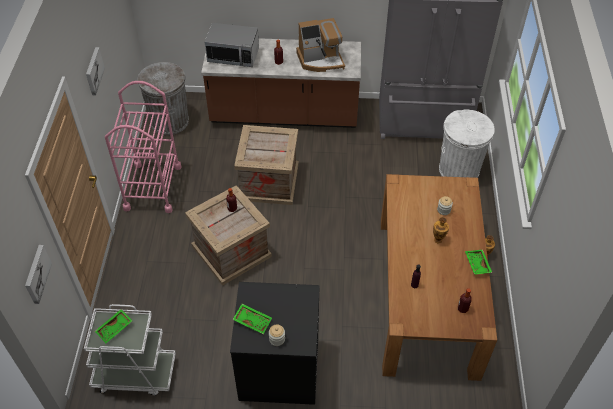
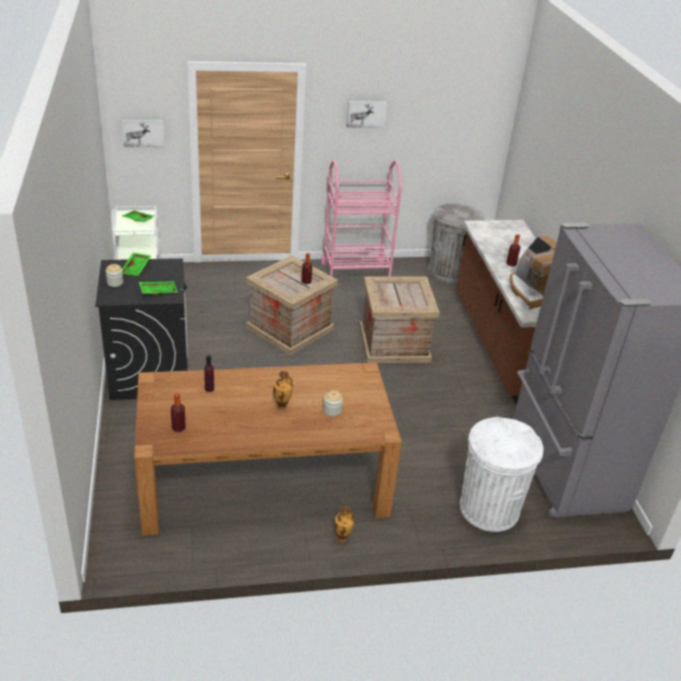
camera: 75 degrees right, 15 degrees down
microwave [204,23,259,67] -> none
green tray [465,249,492,275] -> green tray moved to [139,281,178,296]

